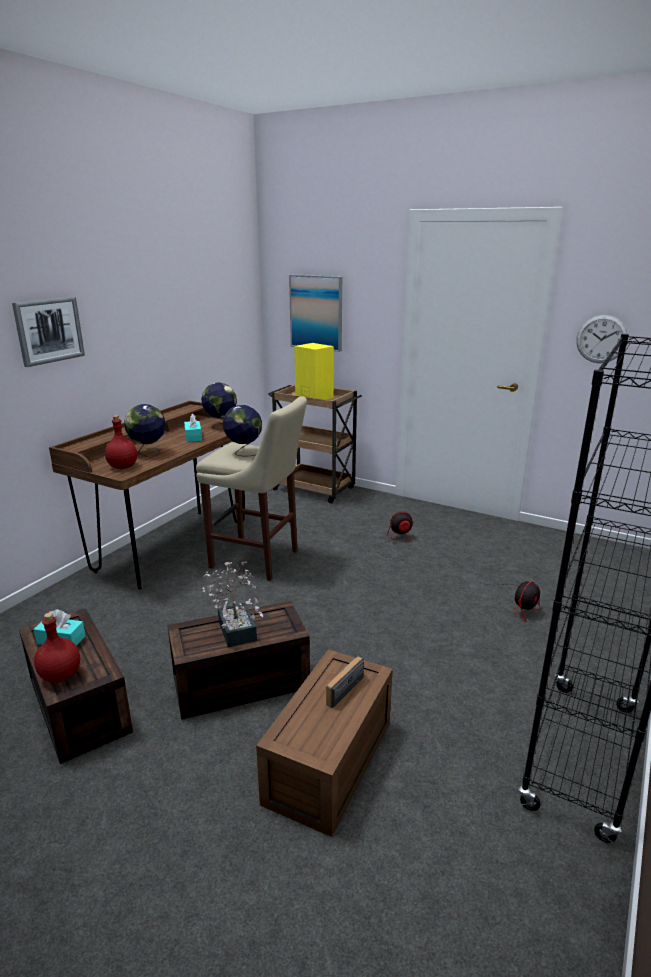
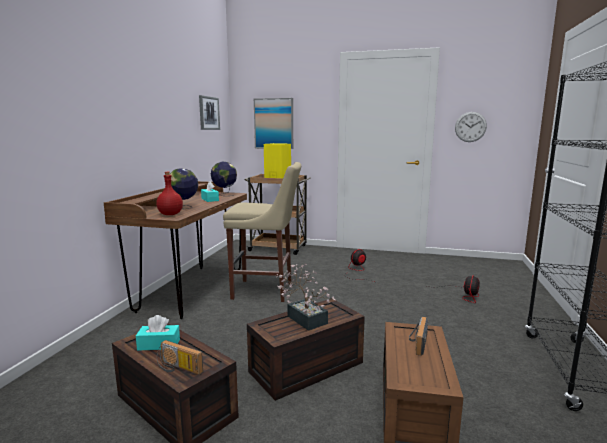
camera: 15 degrees left, 10 degrees down
picture [12,297,85,367] -> picture moved to [199,95,220,130]
red bottle [34,613,80,683] -> radio [157,340,203,375]
globe [223,405,262,456] -> none

